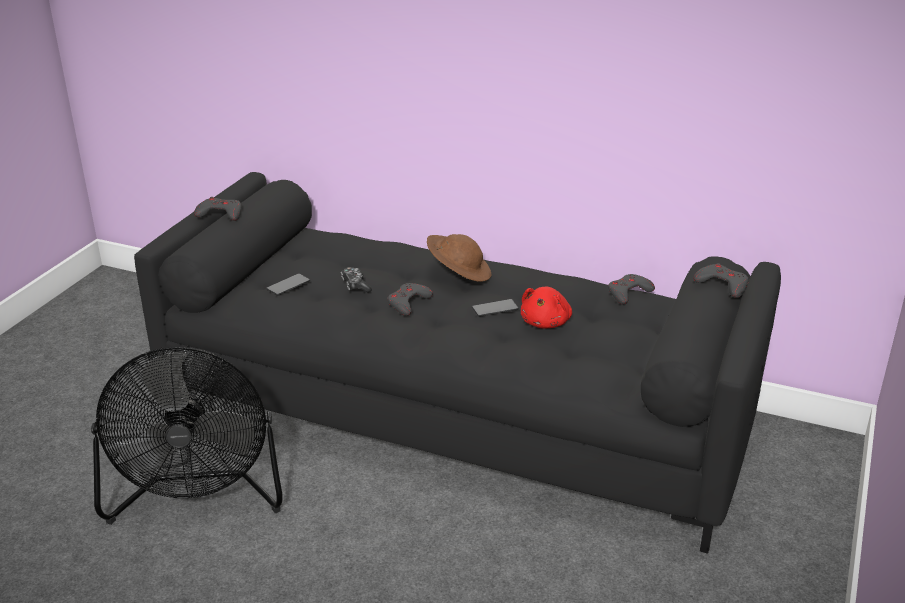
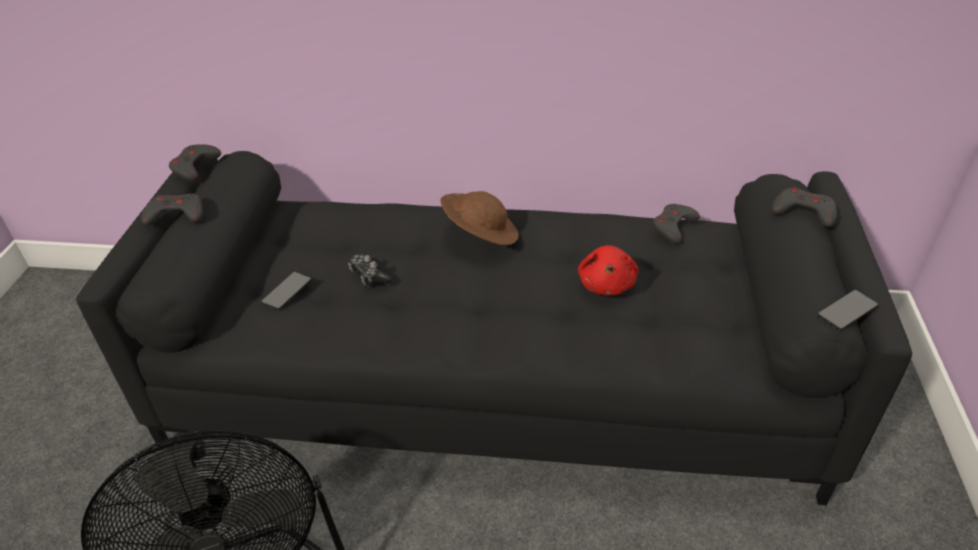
camera: 15 degrees left, 10 degrees up
grey game controller [387,283,433,316] -> grey game controller moved to [169,144,221,181]
phone [472,299,519,317] -> phone moved to [817,290,878,330]

